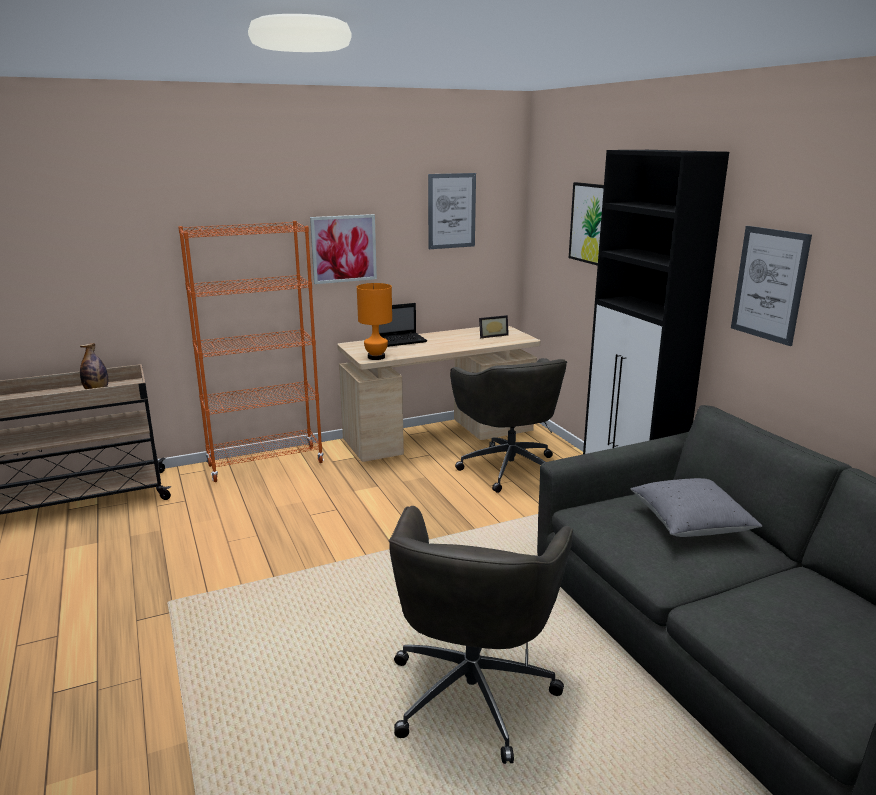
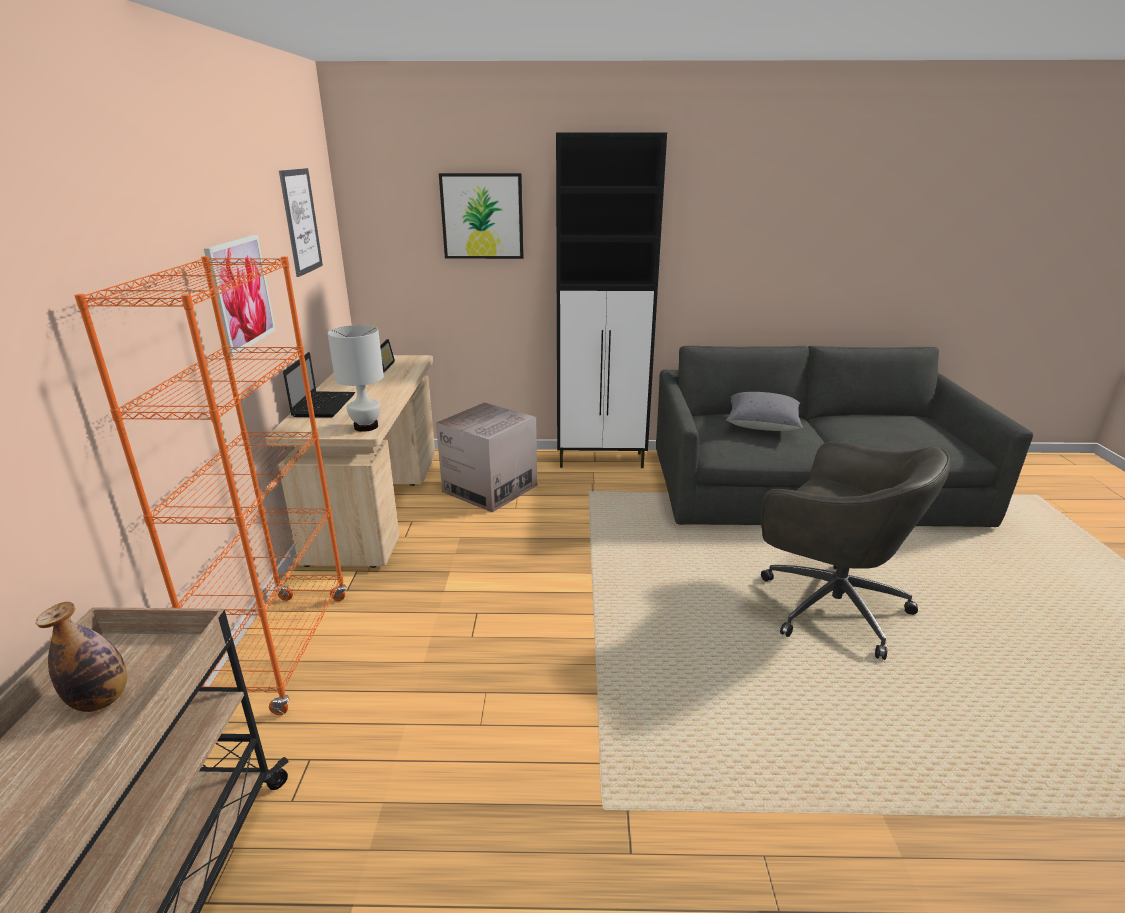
camera: 65 degrees left, 5 degrees up
orange table lamp [357,283,392,360] -> white table lamp [328,325,384,432]
grey office chair [450,358,567,493] -> cardboard box [436,402,537,513]
picture [731,226,812,346] -> none

